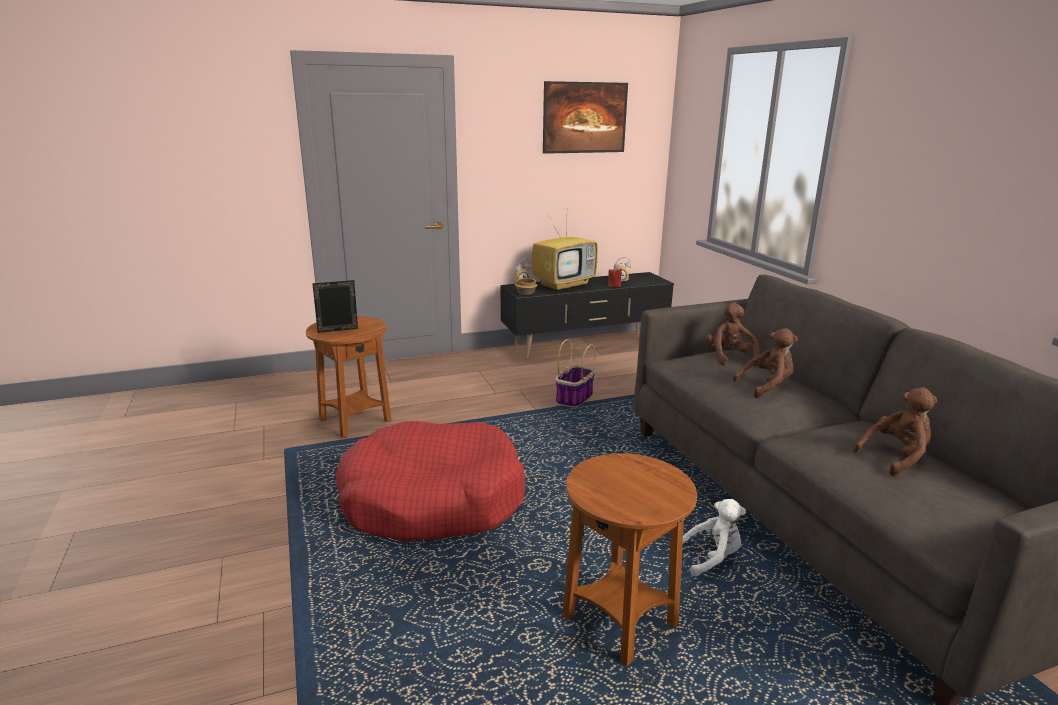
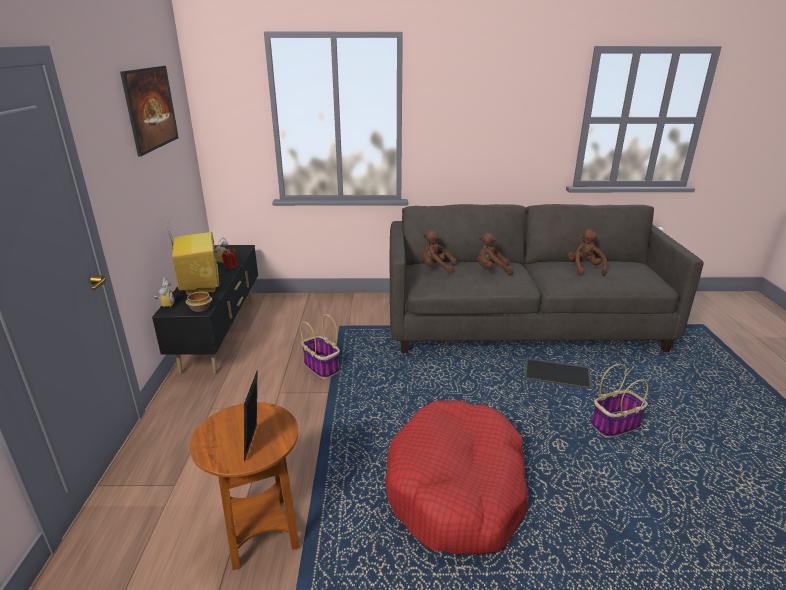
camera: 70 degrees left, 5 degrees up
brown side table [562,453,697,666] -> basket [591,364,648,437]
white plush toy [683,499,746,576] -> tray [524,358,592,389]
brown plush toy [732,328,798,398] -> brown plush toy turned 90 degrees counterclockwise [477,233,514,275]

